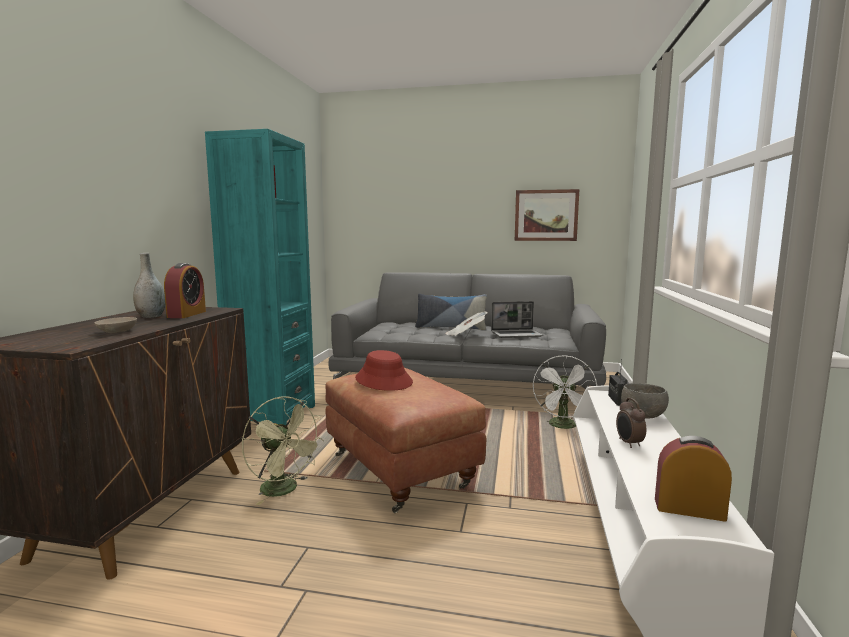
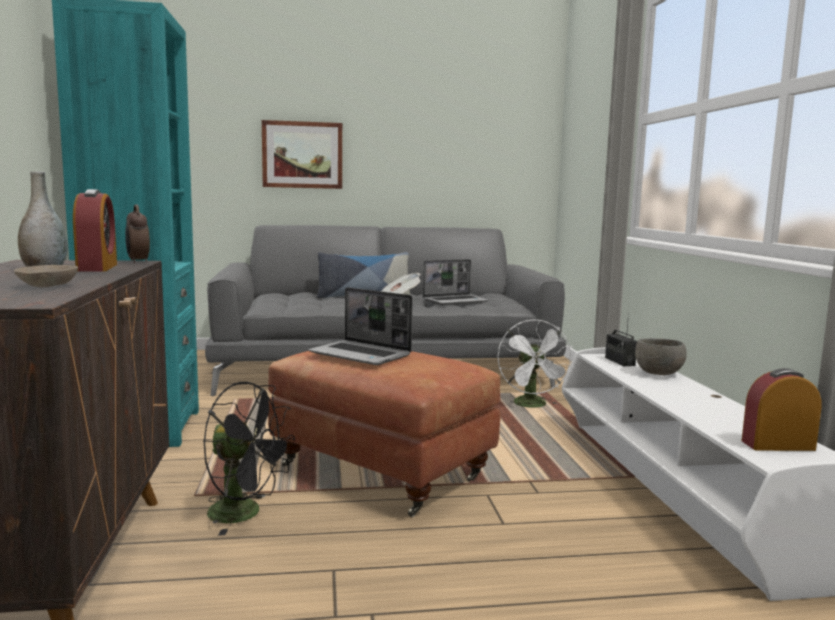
camera: 20 degrees left, 0 degrees up
green fan [242,396,324,505] -> black fan [203,382,295,535]
red hat [355,350,413,391] -> laptop [308,287,413,365]
picture [515,189,579,241] -> picture moved to [262,120,342,189]
alarm clock [616,398,646,448] -> alarm clock moved to [125,205,150,263]

